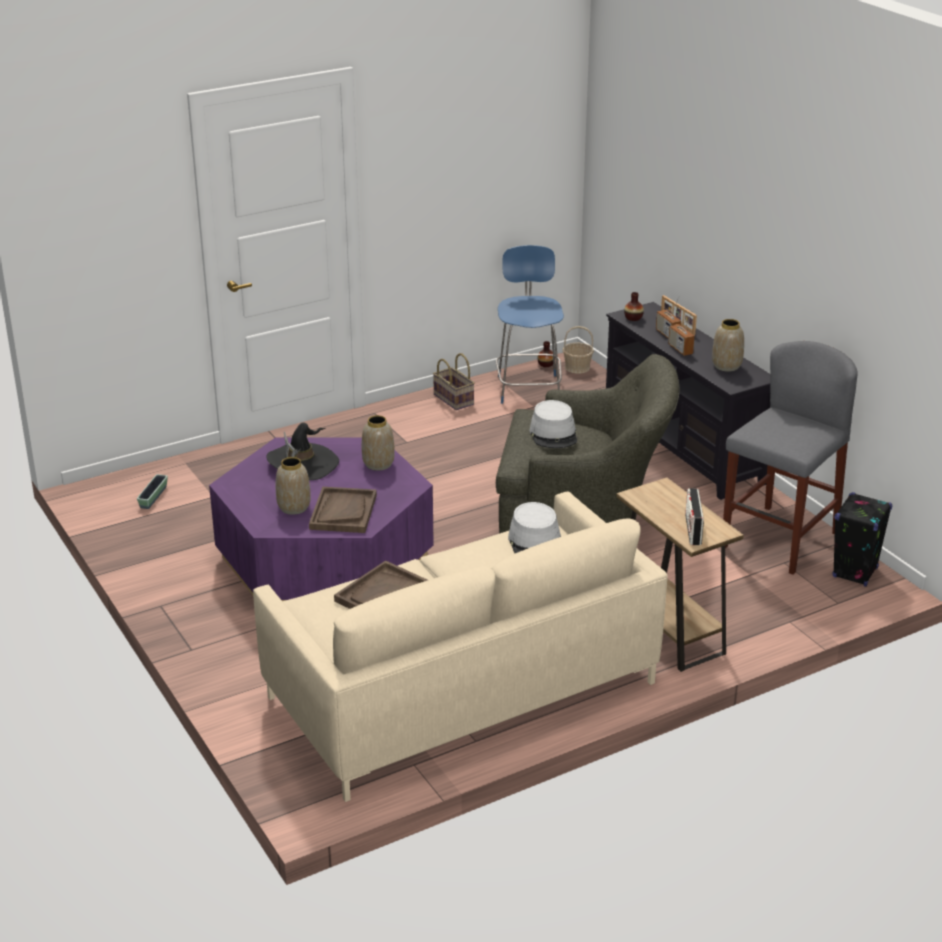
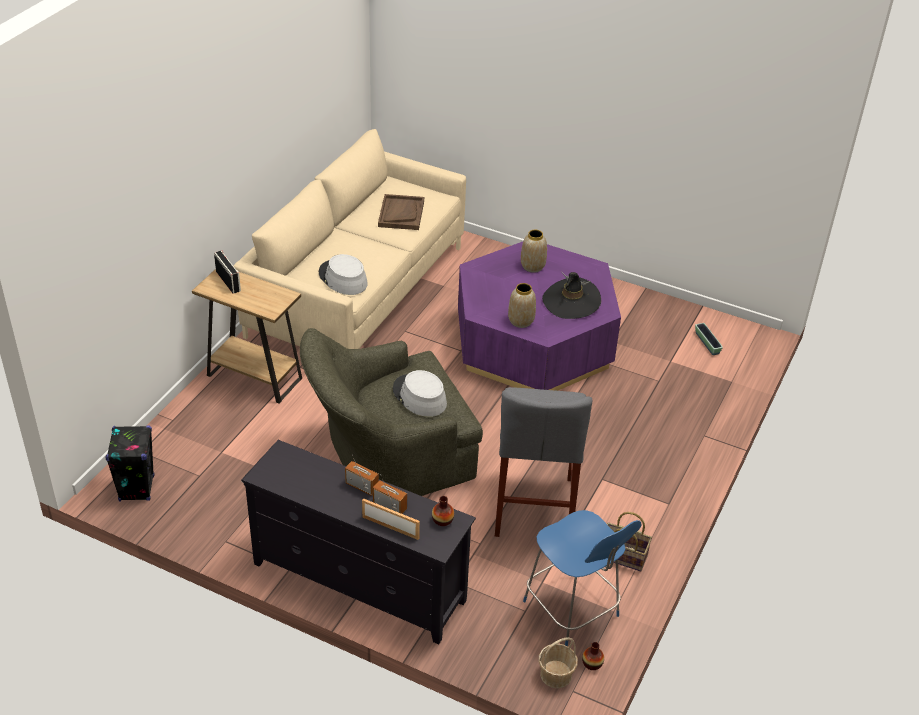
camera: 145 degrees right, 10 degrees up
brown tray [309,487,377,533] -> none
vase [712,319,744,372] -> none
grey stool [723,341,858,575] -> grey stool moved to [495,387,593,537]

